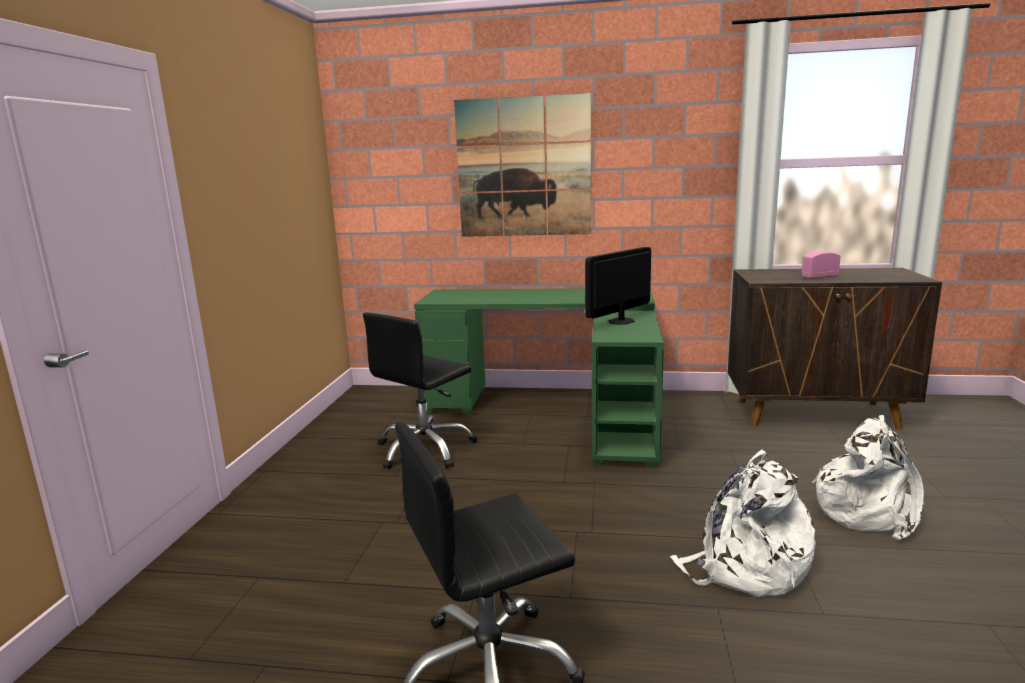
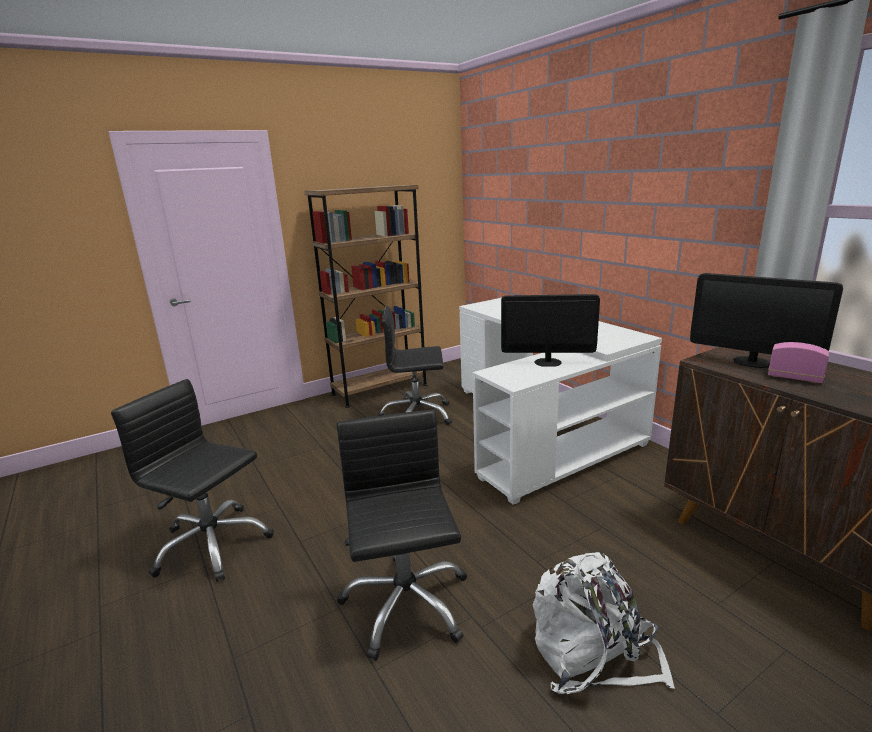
camera: 50 degrees right, 5 degrees up
green desk [414,288,664,468] -> white desk [459,298,662,505]
picture [454,93,591,237] -> none
white backpack [670,450,816,598] -> black office chair [336,409,467,661]
none -> brown bookcase [305,185,428,408]
none -> monitor [690,273,843,368]

